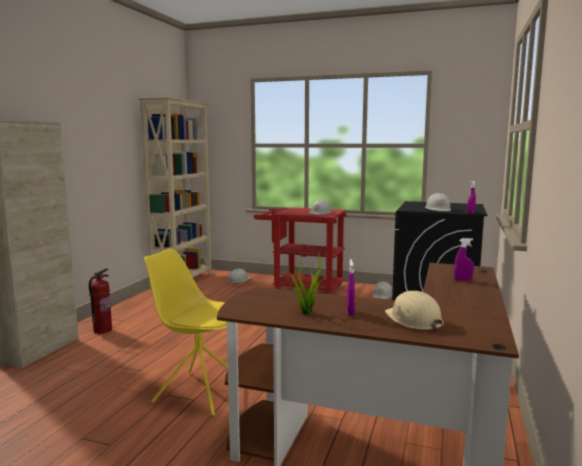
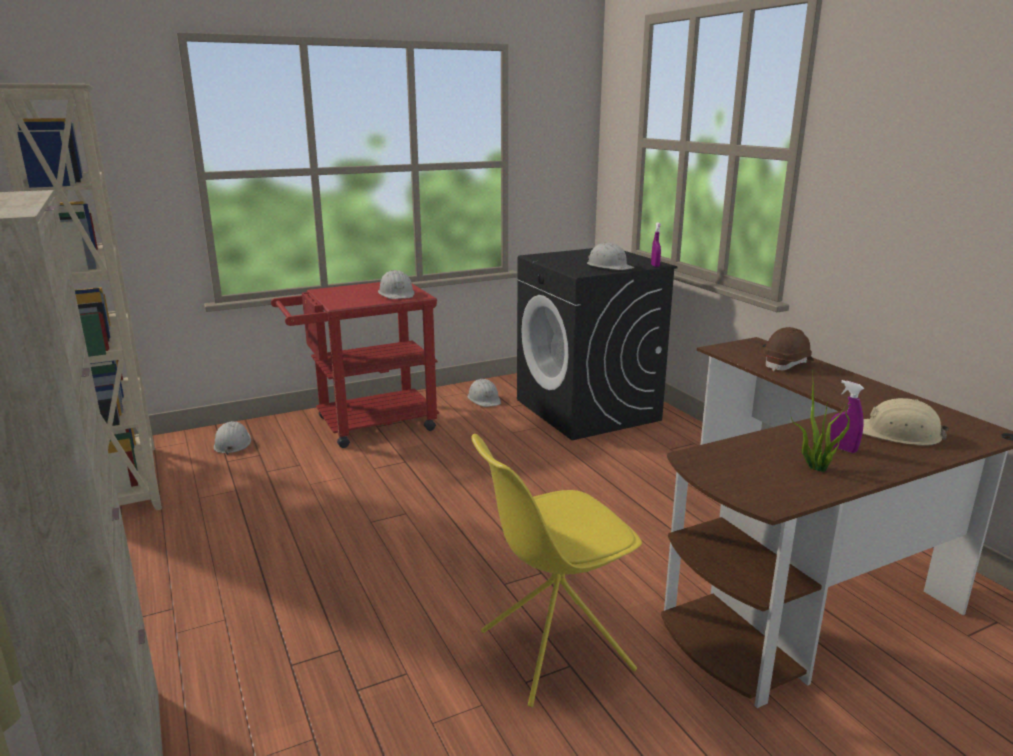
camera: 45 degrees left, 10 degrees up
fire extinguisher [89,268,112,334] -> none
purple spray bottle [454,238,474,281] -> brown hard hat [763,327,814,371]

